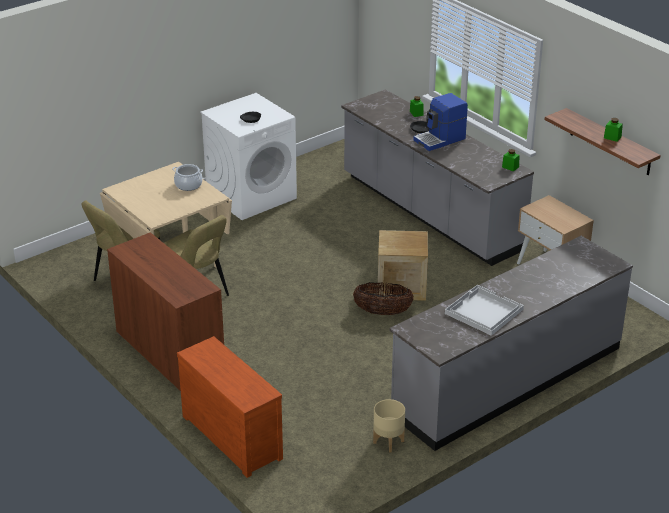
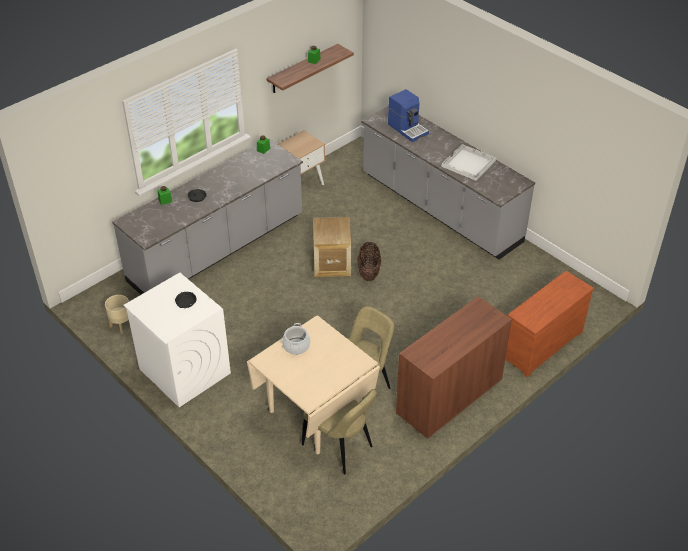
camera: 95 degrees left, 10 degrees up
beige planter [373,399,405,453] -> beige planter moved to [105,295,129,334]
coffee machine [413,93,468,151] -> coffee machine moved to [388,89,429,142]

